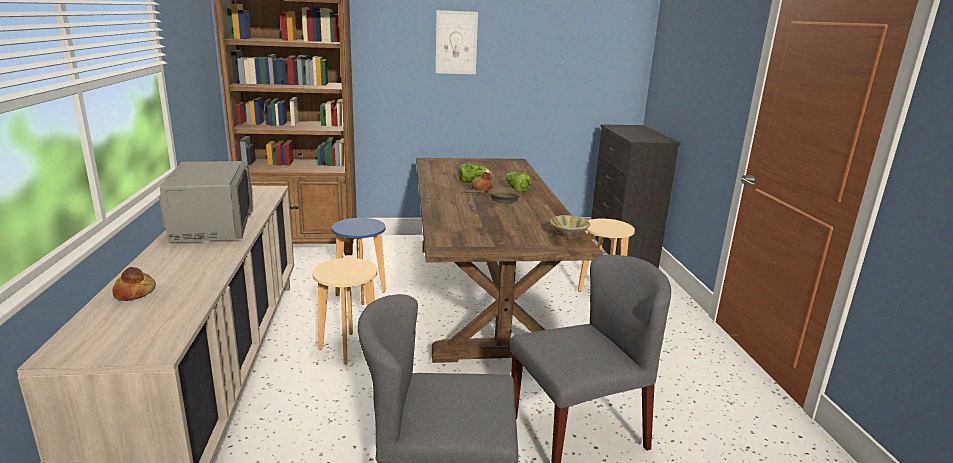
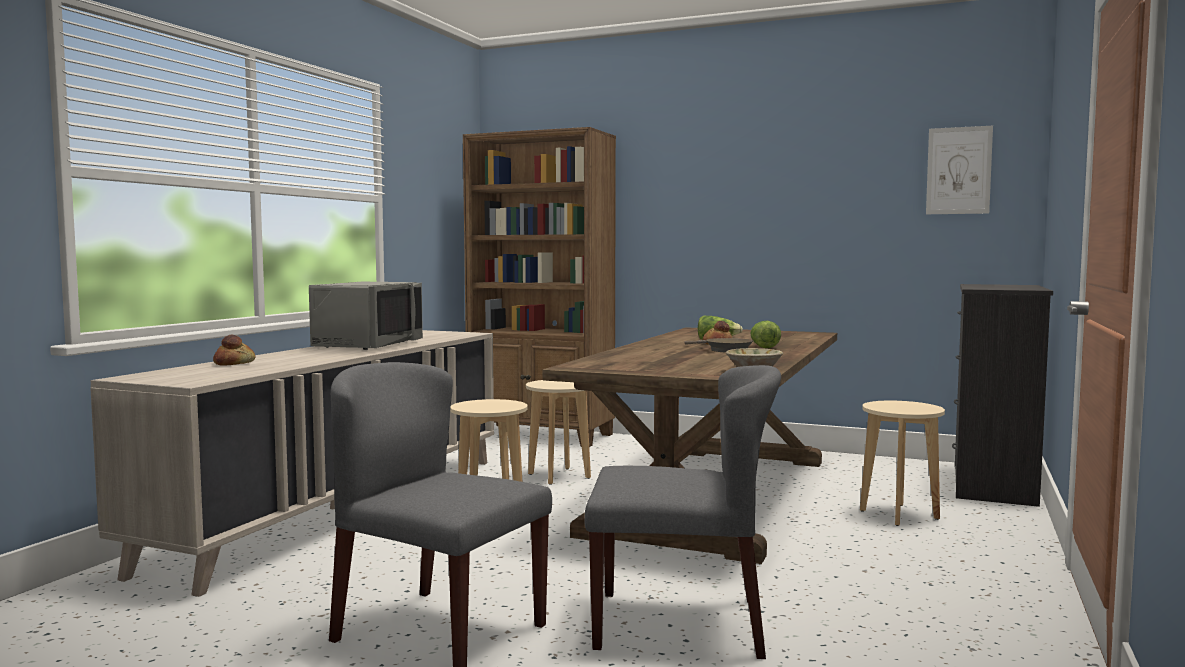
camera: 30 degrees right, 15 degrees down
blue stool [332,218,386,305] -> beige stool [526,380,591,485]
picture [436,10,478,74] -> picture moved to [926,126,993,214]

